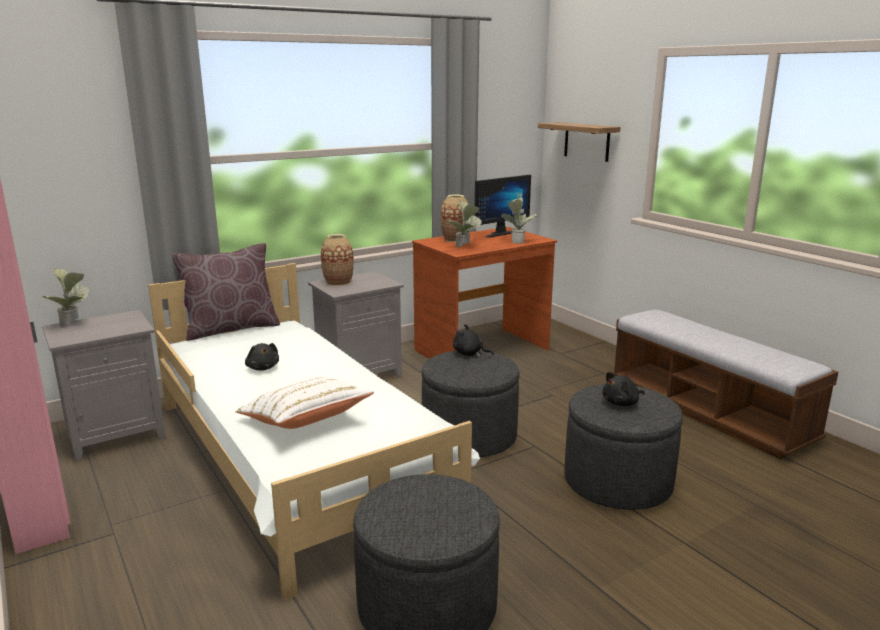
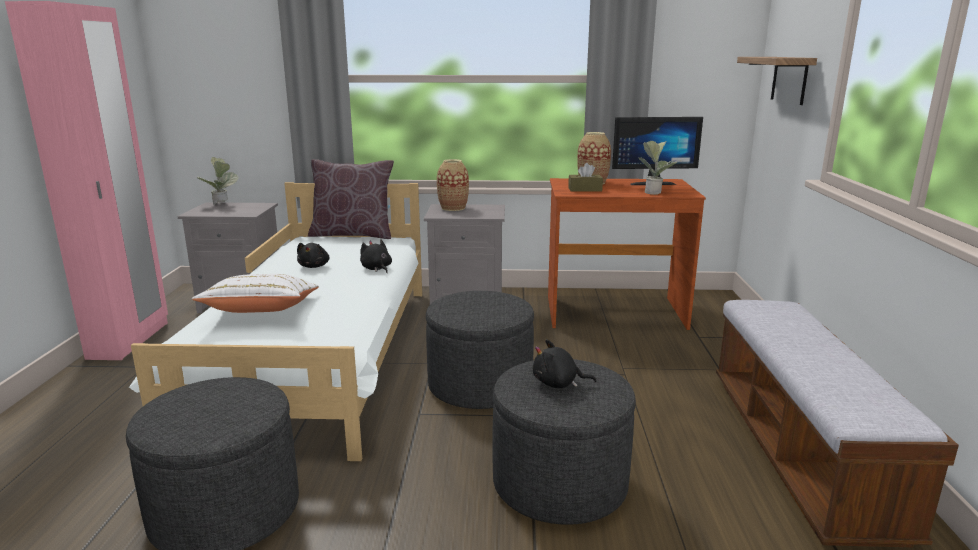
camera: 35 degrees right, 0 degrees up
potted plant [447,200,481,247] -> brown tissue box [568,163,603,192]
black plush toy [453,324,494,356] -> black plush toy moved to [360,240,392,273]

